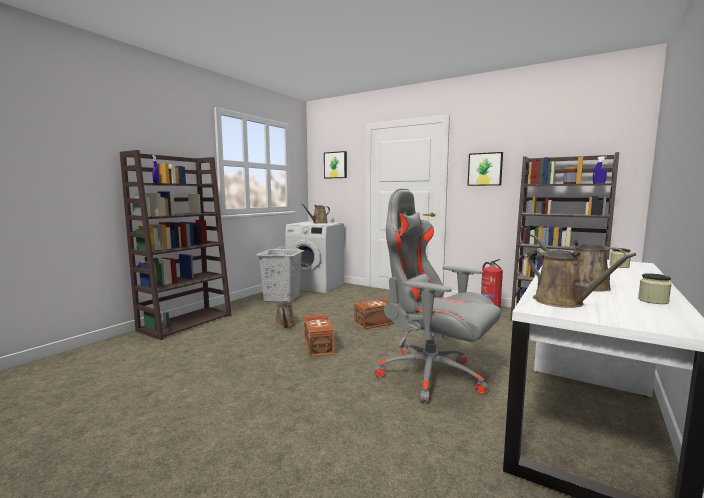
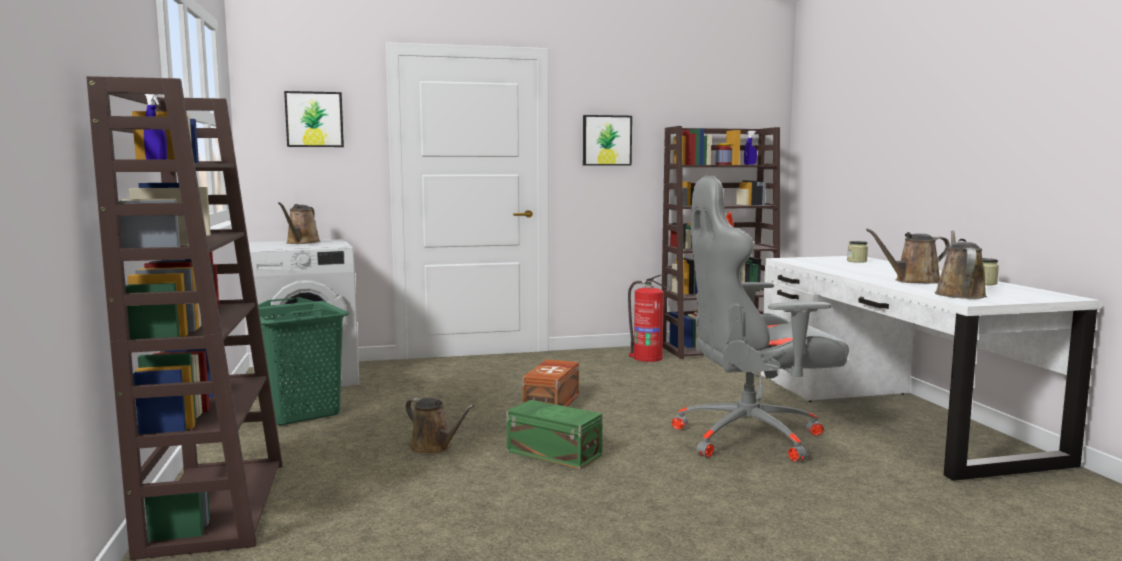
camera: 45 degrees left, 0 degrees up
grey laundry basket [256,246,304,303] -> green laundry basket [258,297,349,425]
brown storage box [304,314,335,357] -> green storage box [506,400,603,469]
brown watering can [528,250,636,308] -> brown watering can turned 90 degrees counterclockwise [935,230,987,299]

